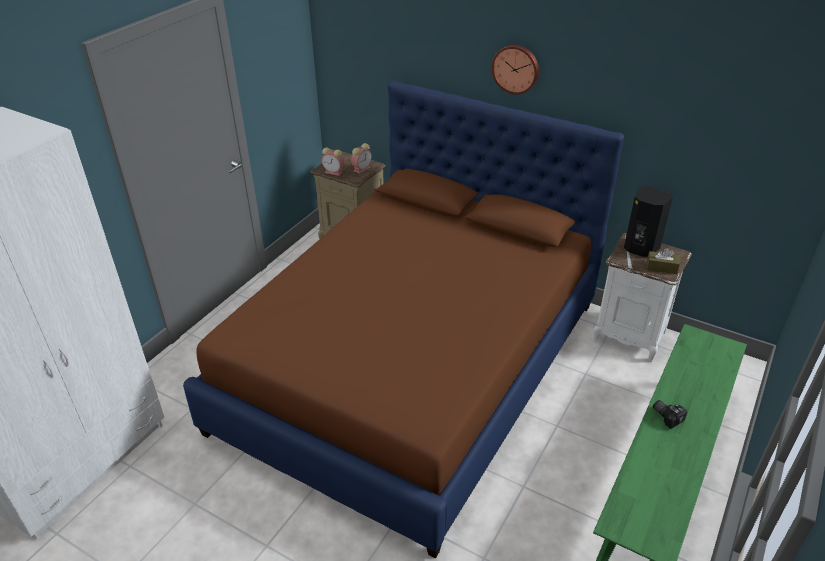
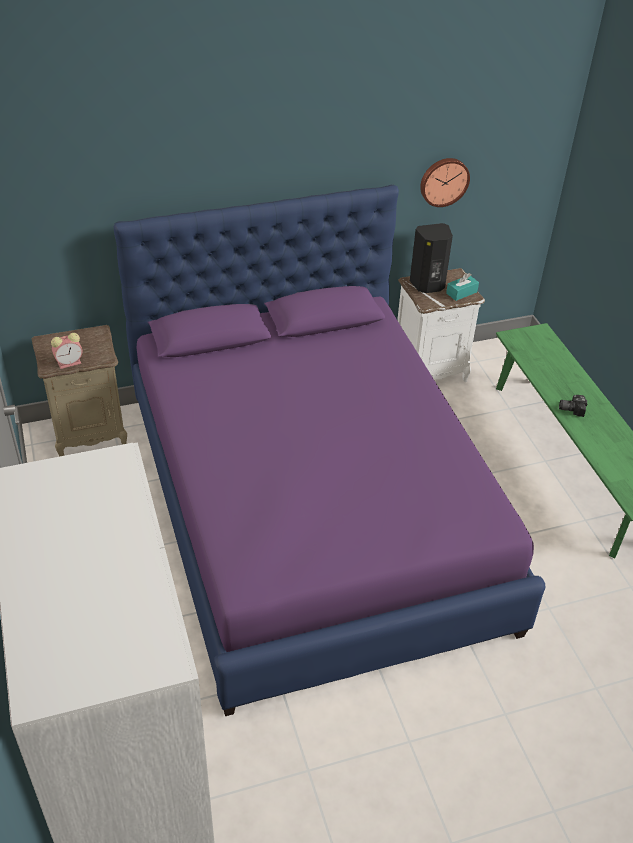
camera: 50 degrees left, 5 degrees up
brown bed [183,81,624,559] -> purple bed [114,185,546,716]
alarm clock [351,143,372,174] -> none
wall clock [492,45,539,95] -> wall clock moved to [420,158,470,207]
brown tissue box [647,248,680,274] -> turquoise tissue box [446,273,479,301]

